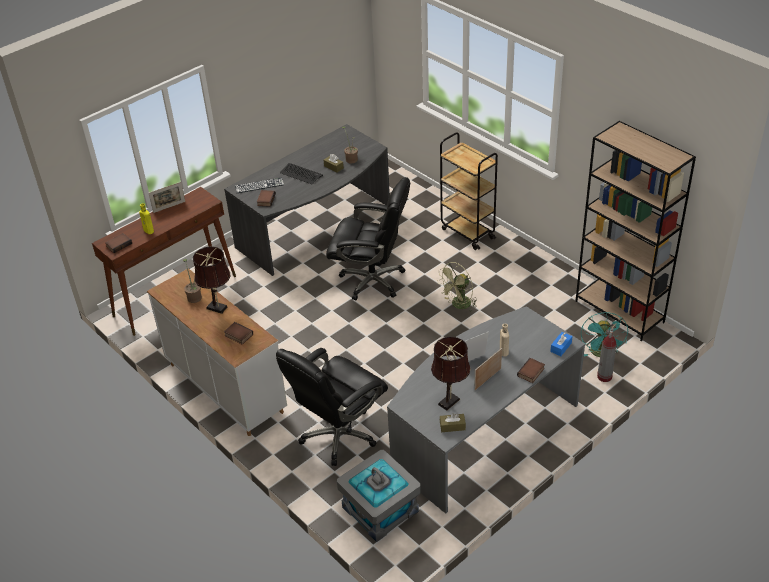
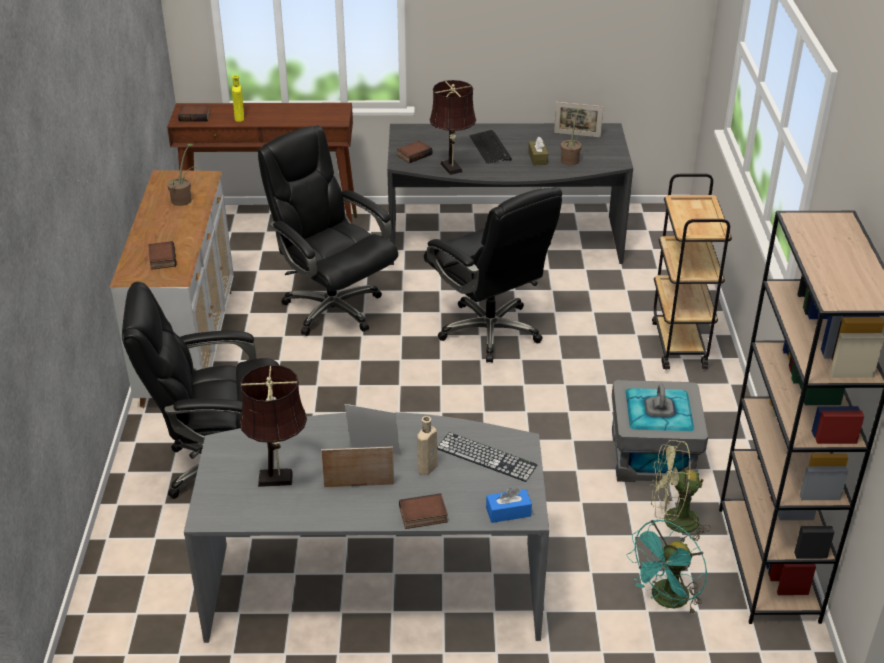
camera: 40 degrees right, 5 degrees down
picture frame [149,182,185,213] -> picture frame moved to [554,102,603,138]
brown table lamp [193,246,230,314] -> brown table lamp moved to [430,80,476,175]
keyboard [235,177,284,193] -> keyboard moved to [437,432,538,482]
grey storage box [337,450,421,542] -> grey storage box moved to [612,380,708,482]
green fan [437,262,477,312] -> green fan moved to [651,440,711,542]
brown tissue box [440,413,466,432] -> none
fire extinguisher [597,323,617,382] -> none
none -> black office chair [258,126,398,336]

